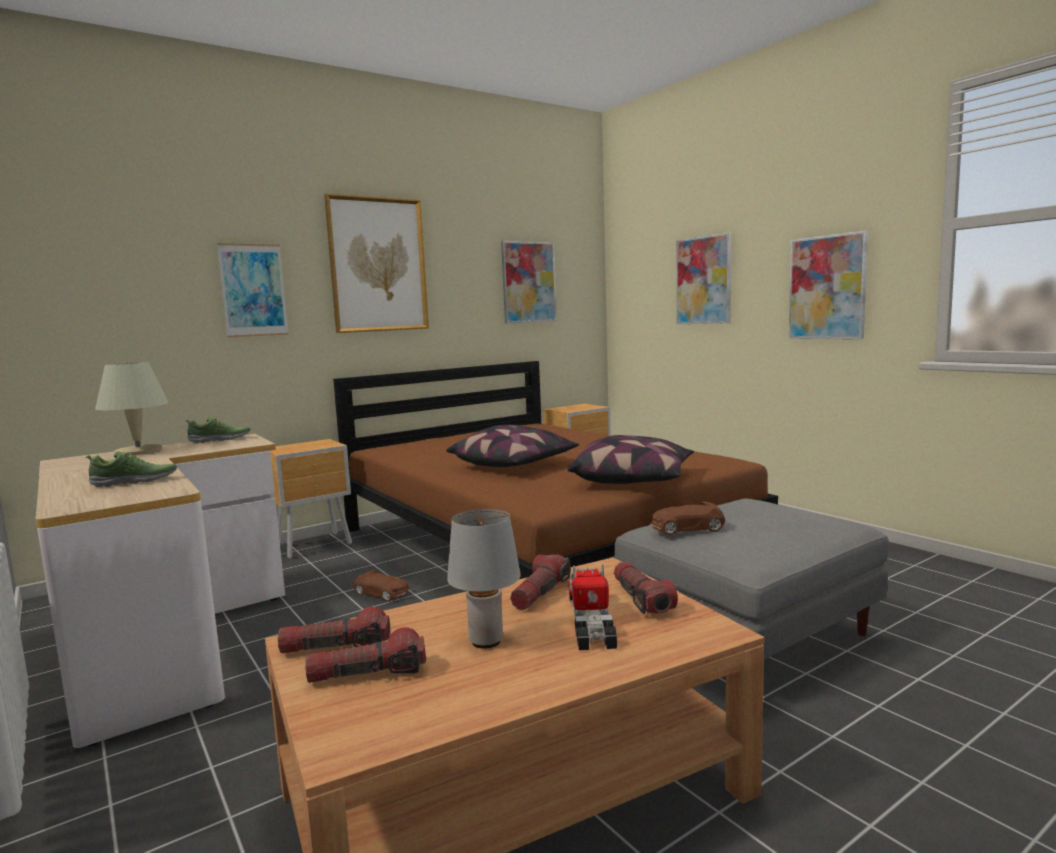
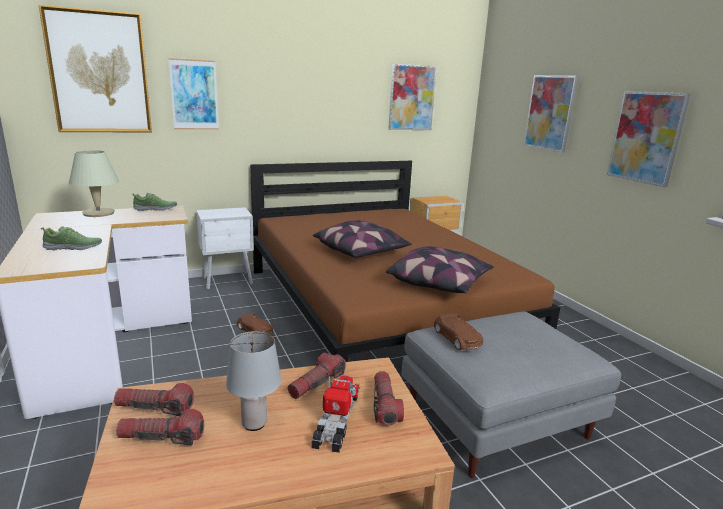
camera: 10 degrees right, 10 degrees up
brown nightstand [270,439,352,558] -> white nightstand [196,207,254,290]
picture [324,194,429,333] -> picture moved to [38,5,152,132]
brown toy car [651,501,725,535] -> brown toy car turned 120 degrees counterclockwise [434,313,483,350]

